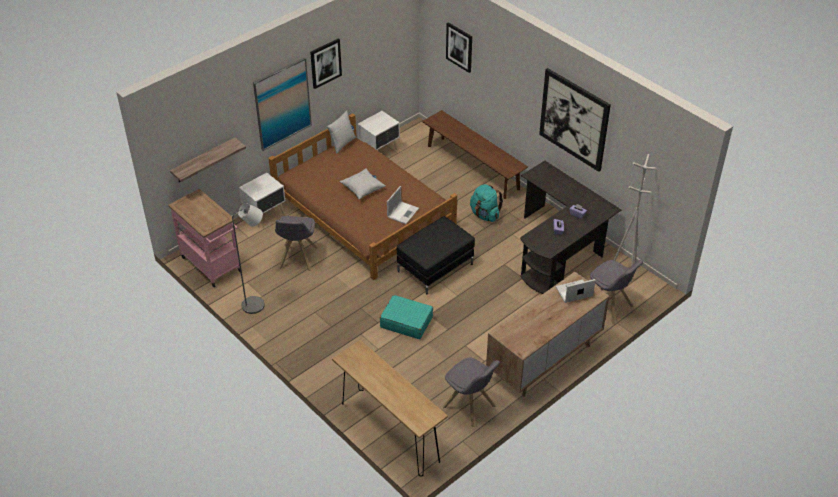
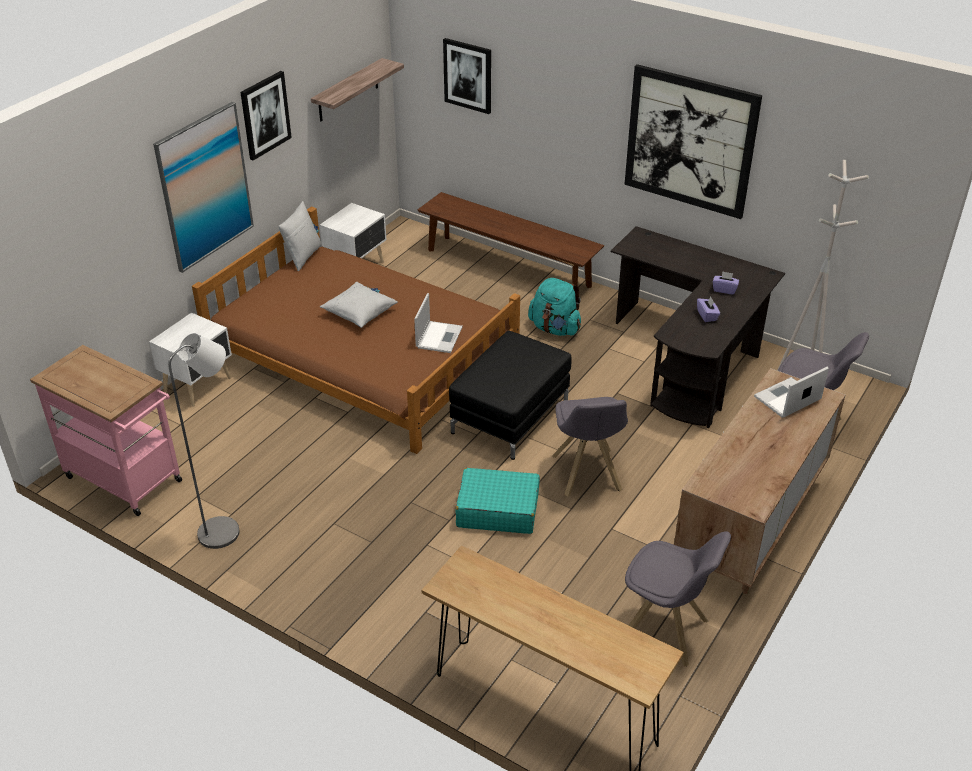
camera: 15 degrees left, 5 degrees down
shelf [170,137,246,182] -> shelf moved to [311,58,404,121]
grey chair [275,216,318,271] -> grey chair moved to [552,397,628,497]

